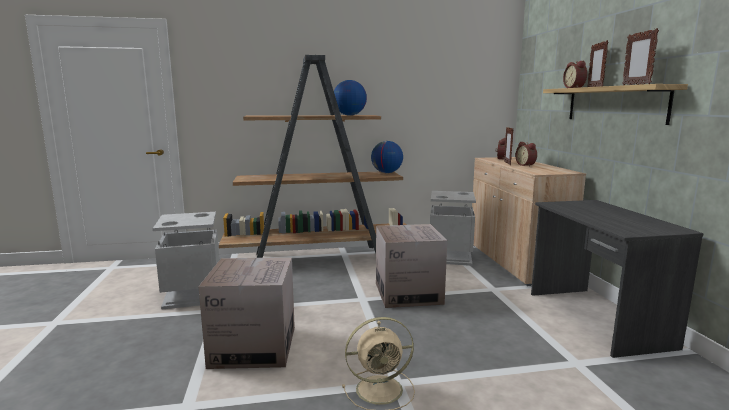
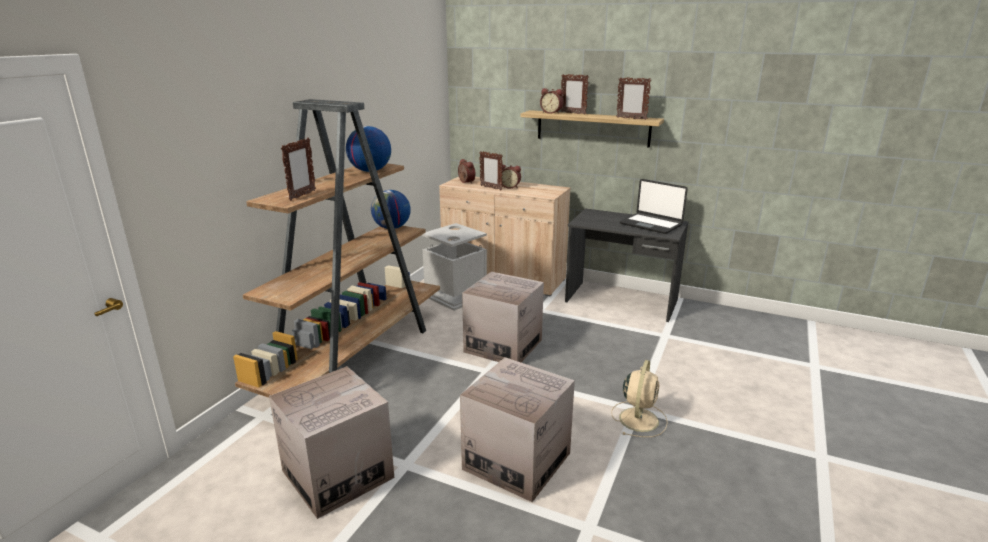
camera: 55 degrees left, 10 degrees up
grey trash can [153,212,219,310] -> cardboard box [269,366,394,519]
none -> picture frame [281,137,316,201]
none -> laptop [620,179,688,234]

